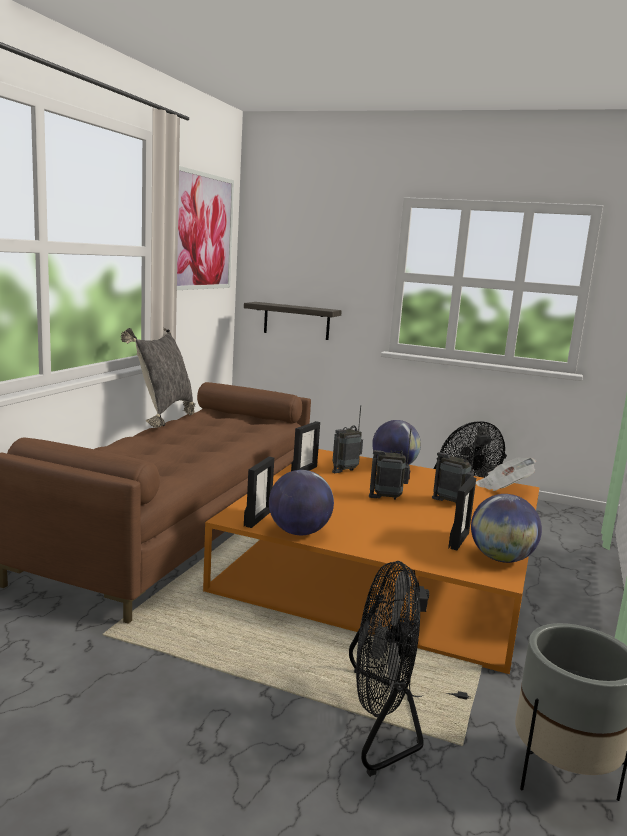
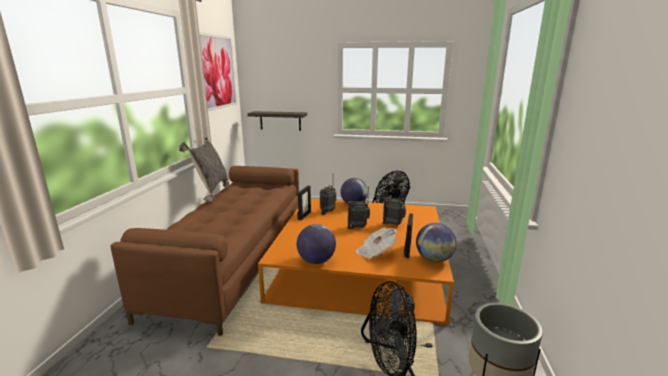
camera: 10 degrees left, 5 degrees up
picture frame [244,457,274,528] -> none
newspaper [476,457,537,491] -> newspaper moved to [356,228,397,259]

